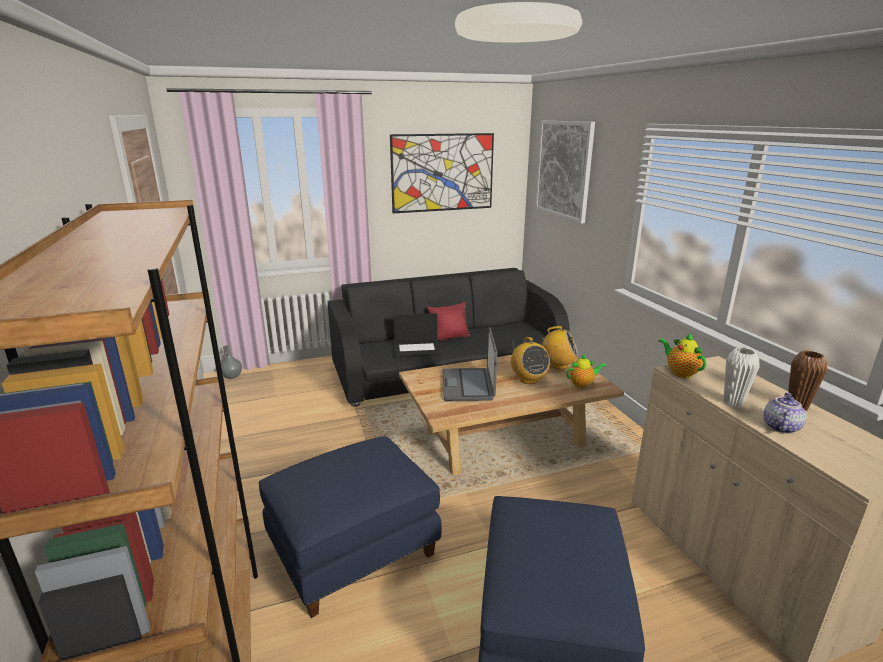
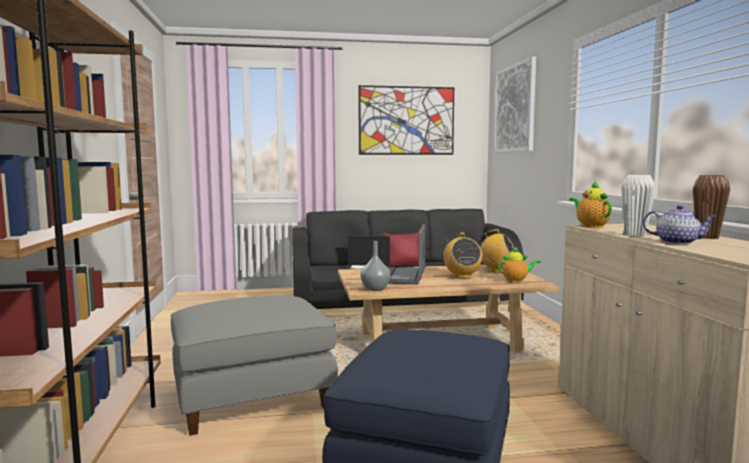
camera: 10 degrees right, 15 degrees down
grey vase [221,345,242,379] -> grey vase moved to [360,241,390,291]
blue ottoman [259,436,442,618] -> grey ottoman [171,296,338,436]
teapot [763,392,807,434] -> teapot turned 75 degrees clockwise [643,205,717,244]

